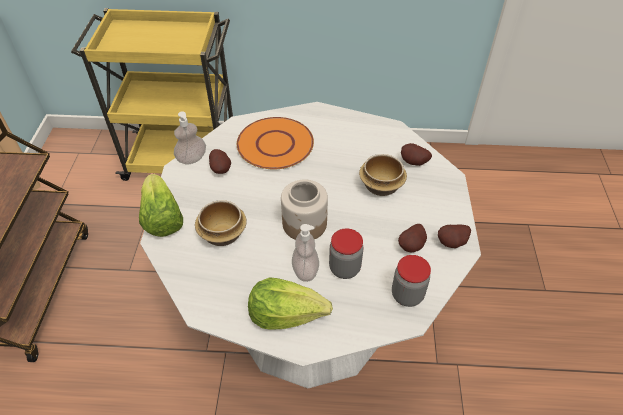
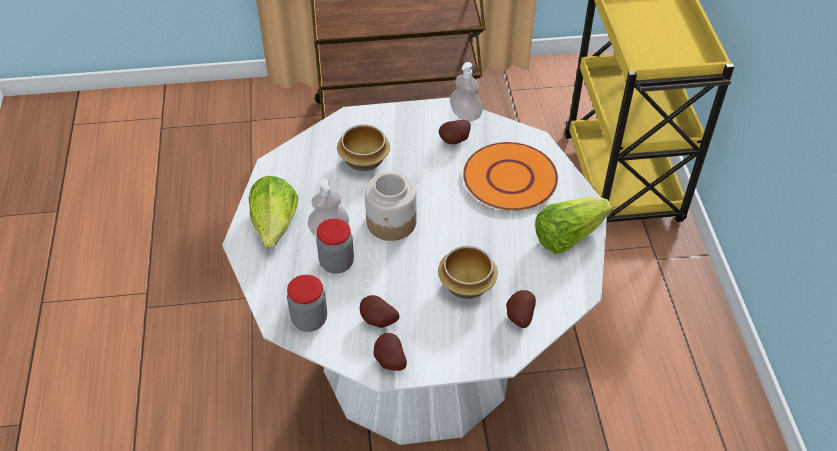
camera: 80 degrees right, 0 degrees up
lettuce [139,174,183,237] -> lettuce moved to [535,197,612,254]

